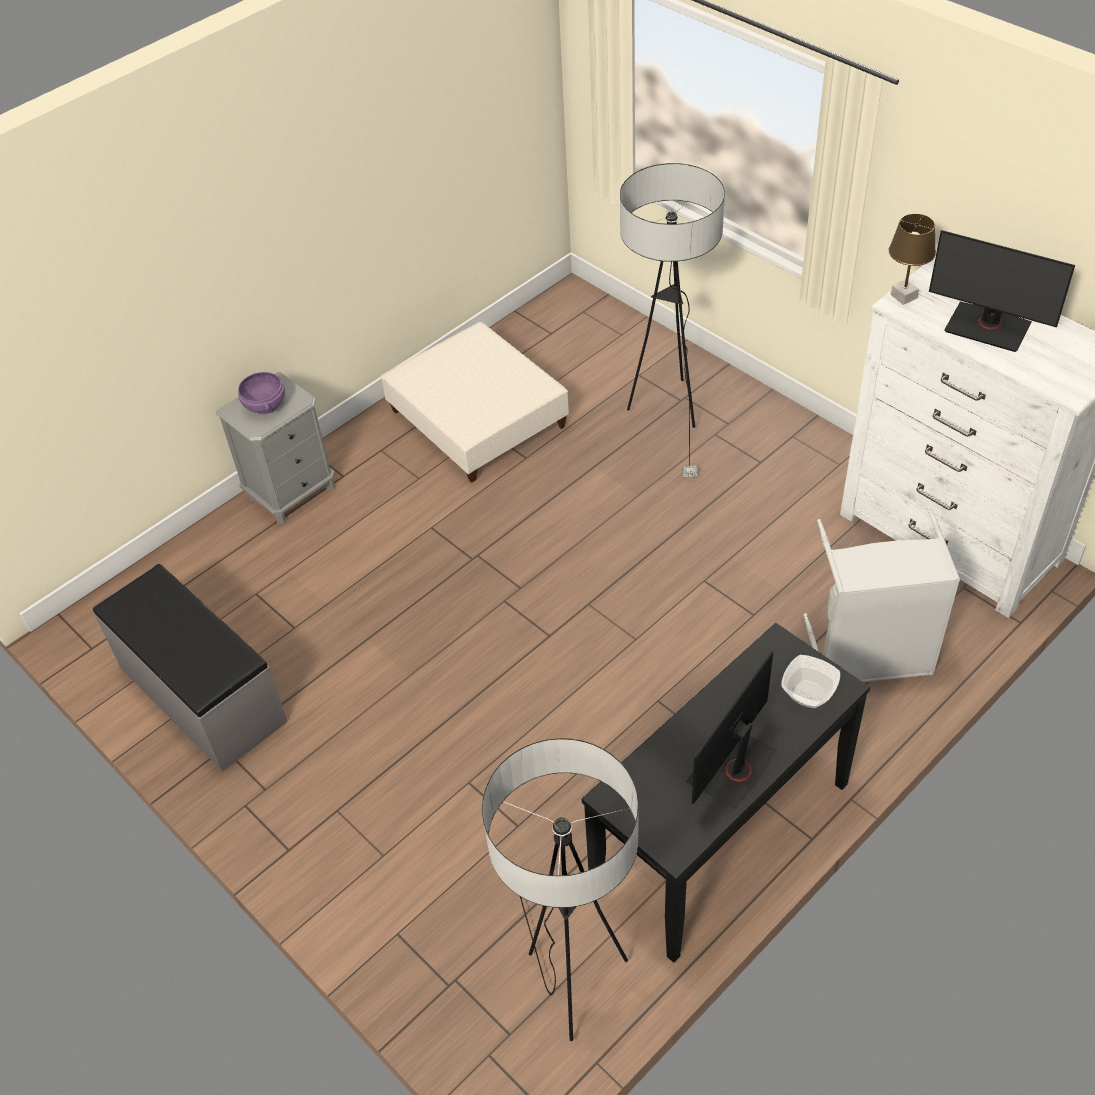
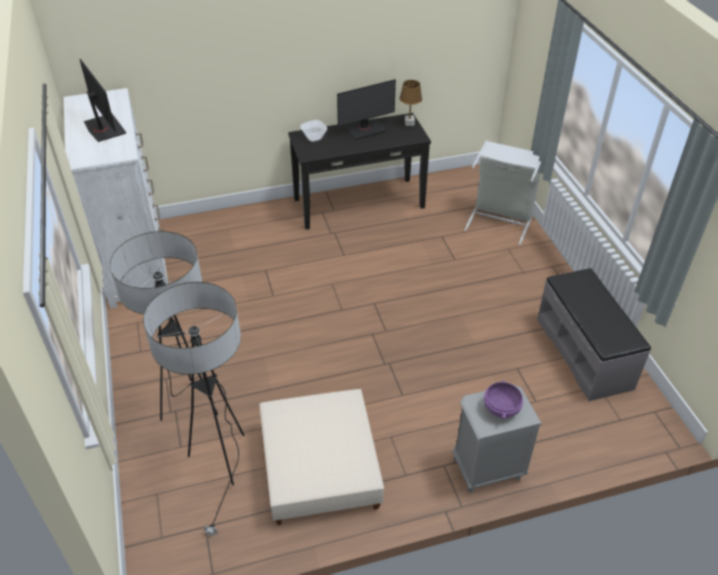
camera: 155 degrees left, 5 degrees down
floor lamp [482,738,639,1041] -> floor lamp moved to [143,282,244,538]
grey laundry basket [804,507,960,682] -> grey laundry basket moved to [464,140,541,245]
brown table lamp [889,214,936,305] -> brown table lamp moved to [399,80,422,126]

